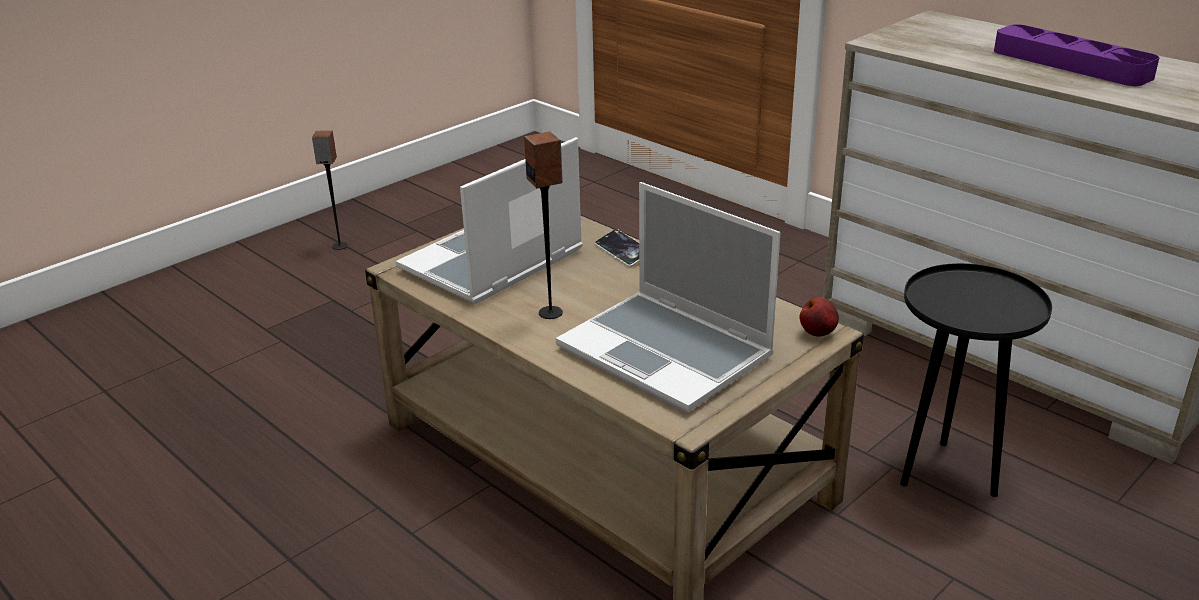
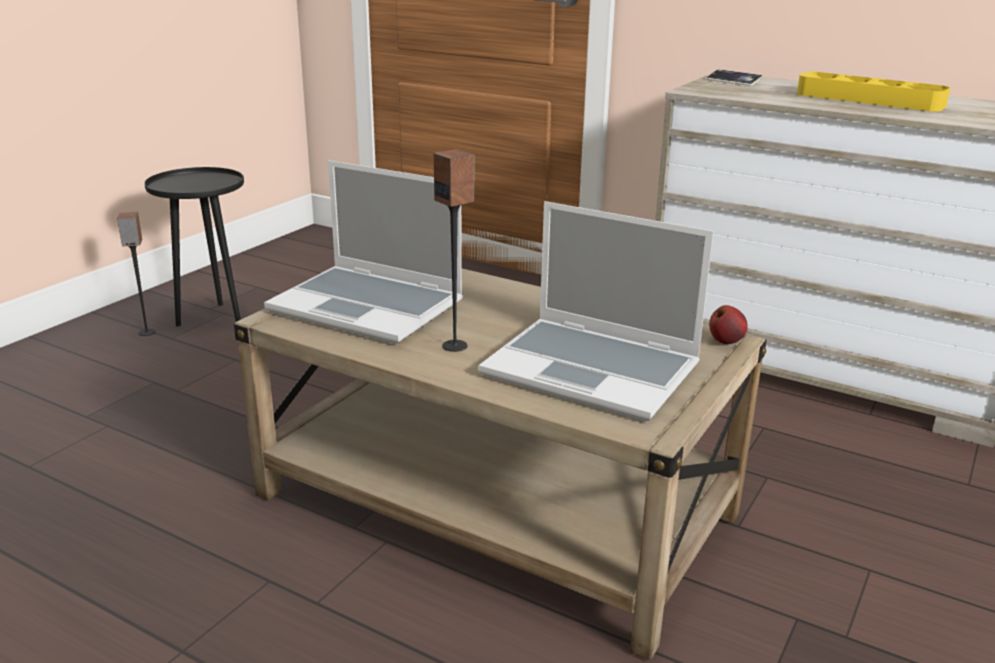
camera: 15 degrees left, 5 degrees down
laptop [396,137,583,304] -> laptop turned 90 degrees counterclockwise [264,160,463,344]
phone [595,229,639,267] -> phone moved to [706,69,763,86]
black side table [900,263,1052,497] -> black side table moved to [144,167,244,327]
purple tray [994,24,1160,86] -> yellow tray [797,72,950,112]

